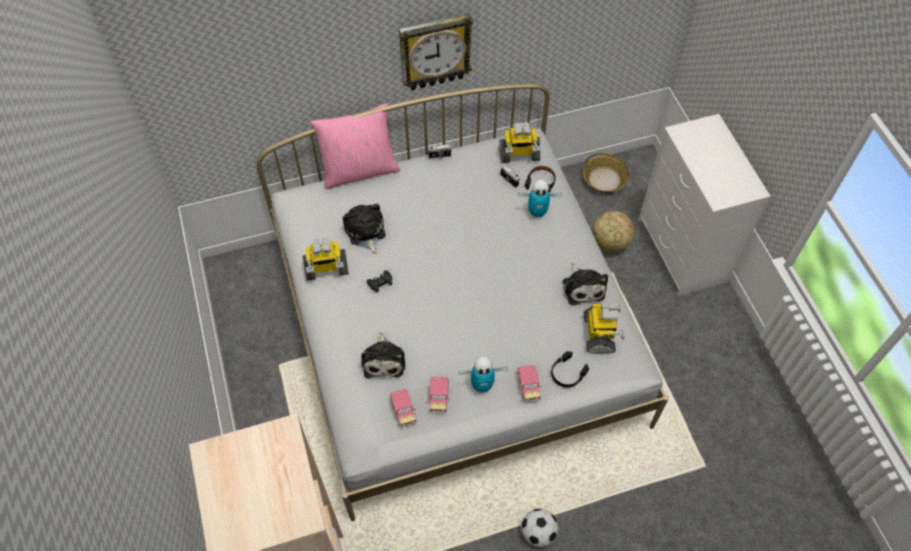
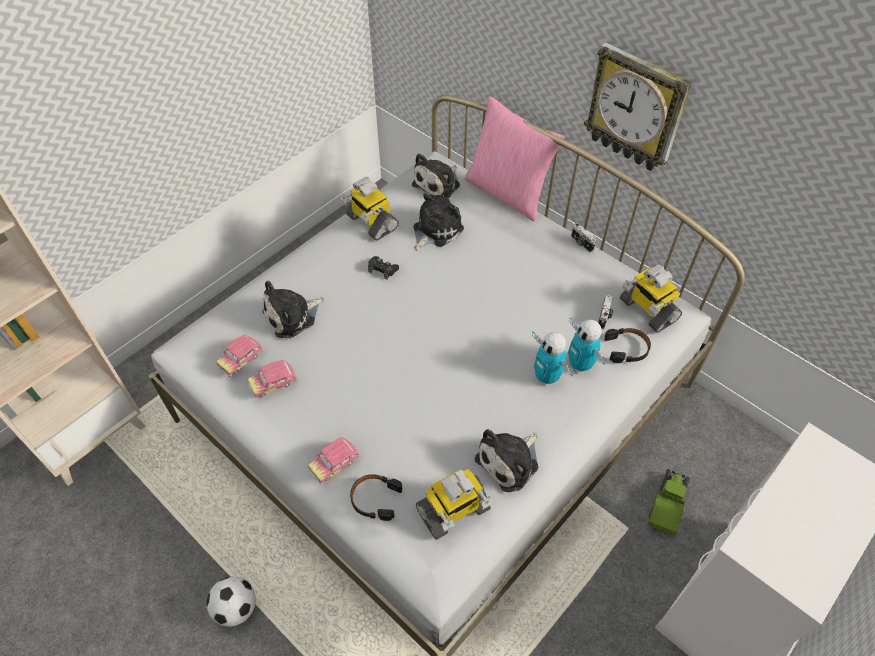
camera: 60 degrees right, 5 degrees down
toy robot [459,356,508,392] -> toy robot moved to [532,332,574,386]
basket [583,153,629,193] -> none
globe [591,211,634,253] -> toy truck [648,469,690,535]
none -> plush toy [412,153,460,199]

